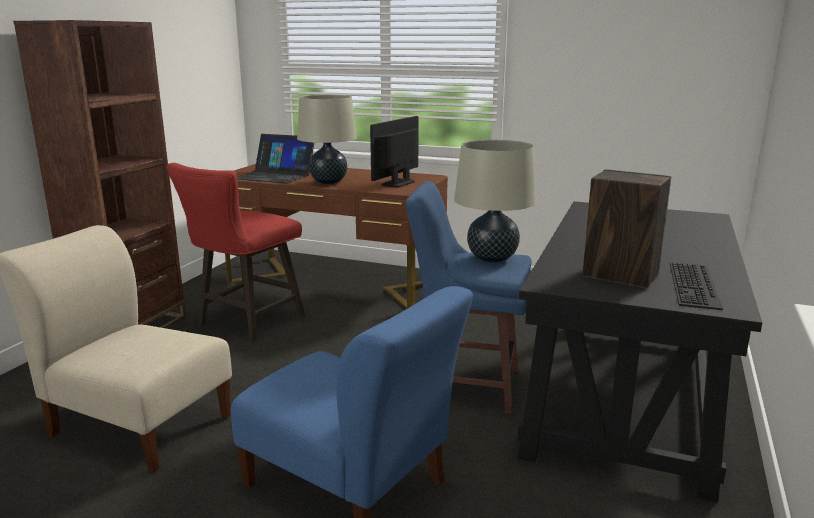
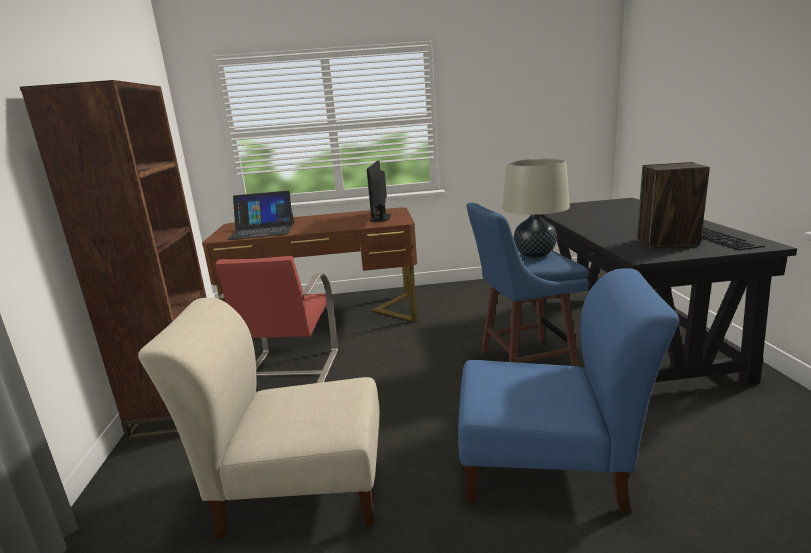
camera: 25 degrees left, 0 degrees up
red stool [166,163,306,342] -> red chair [215,256,338,383]
beige table lamp [297,95,357,184] -> none

